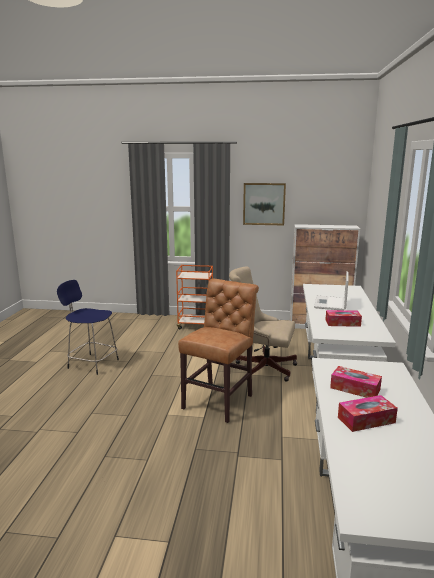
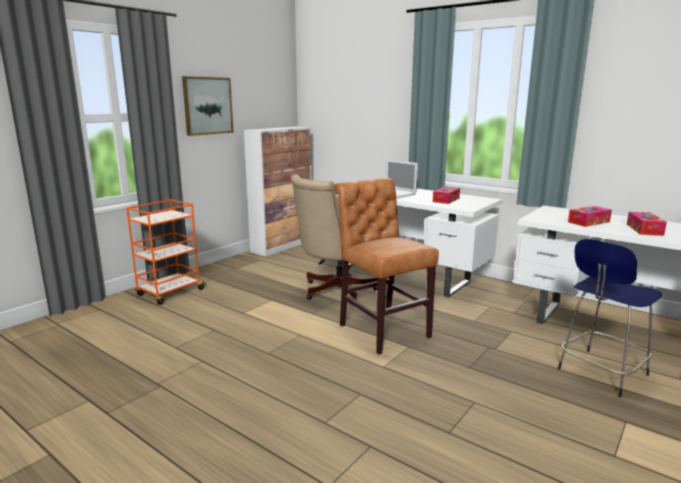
camera: 60 degrees left, 0 degrees up
blue stool [57,280,119,375] -> blue stool moved to [558,239,662,397]

